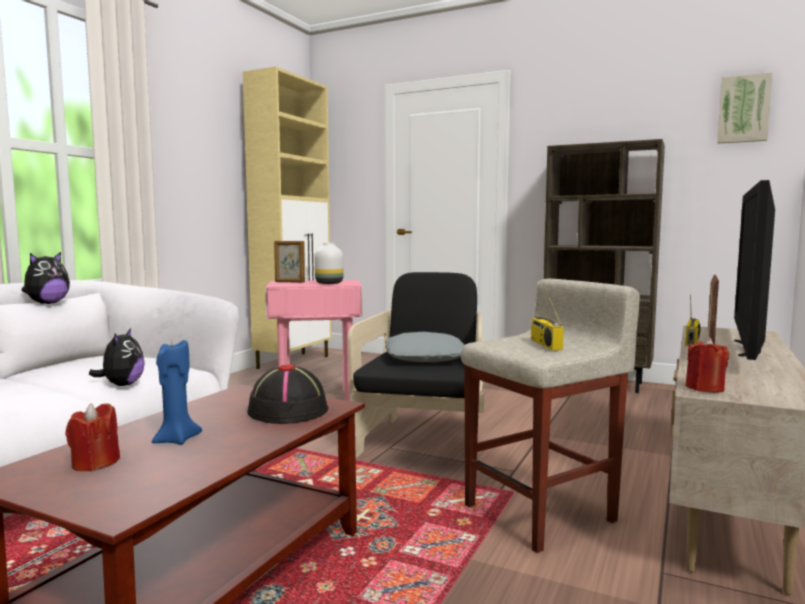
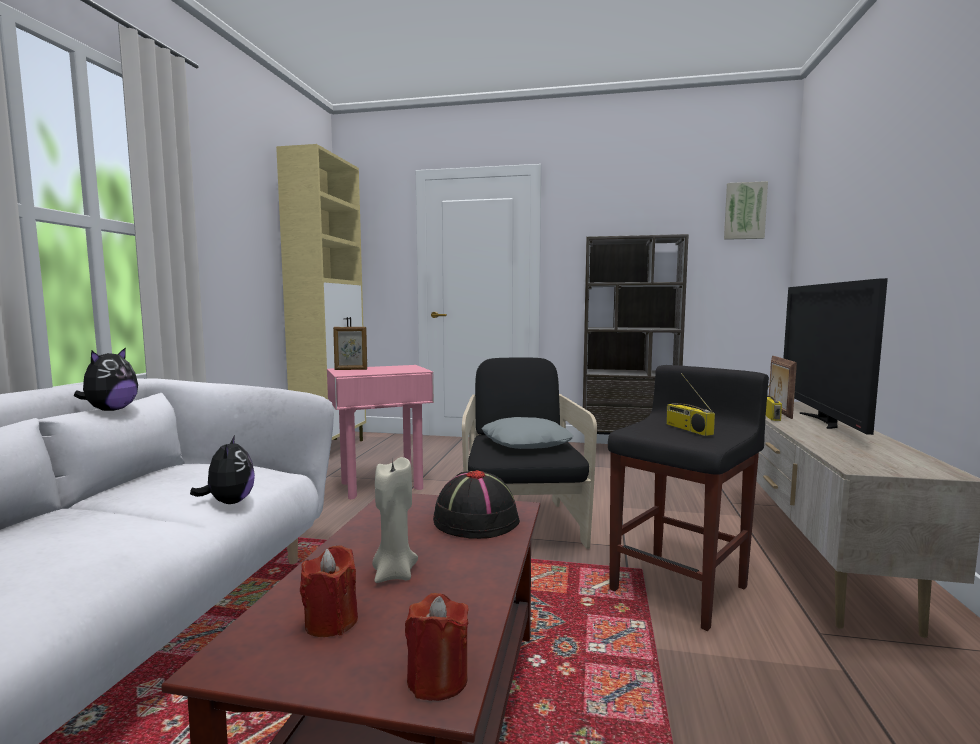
camera: 15 degrees left, 0 degrees up
blue candle [152,339,202,445] -> beige candle [372,457,418,583]
white vase [314,243,344,284] -> none
beige stool [461,279,640,553] -> black stool [608,365,769,631]
red candle [685,338,729,393] -> red candle moved to [405,593,469,701]

